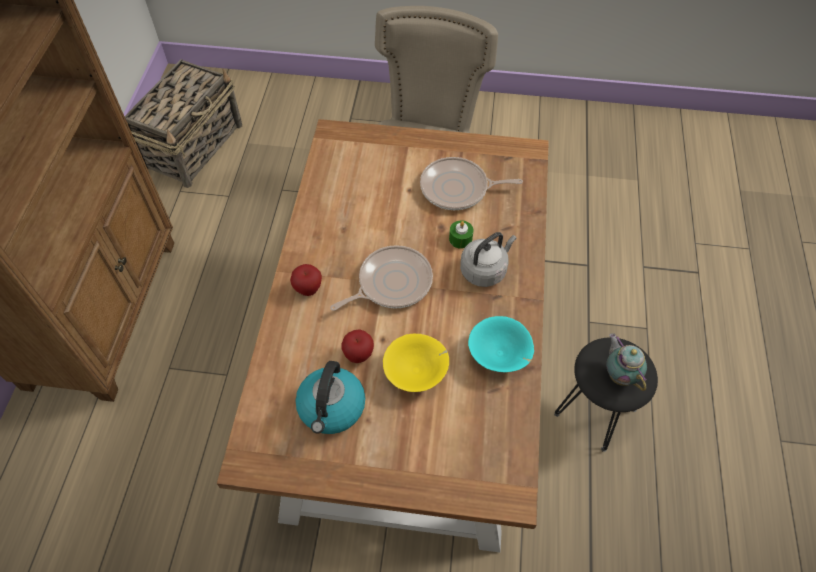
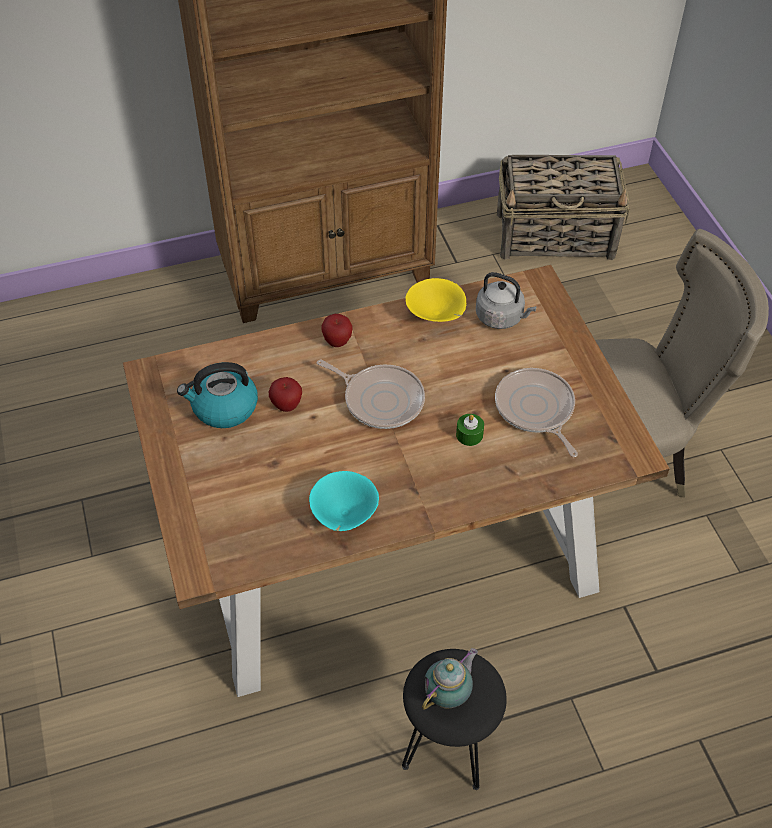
camera: 65 degrees right, 5 degrees down
yellow bowl [383,333,449,392] -> yellow bowl moved to [405,278,466,322]
grey kettle [460,232,517,287] -> grey kettle moved to [476,272,537,329]

